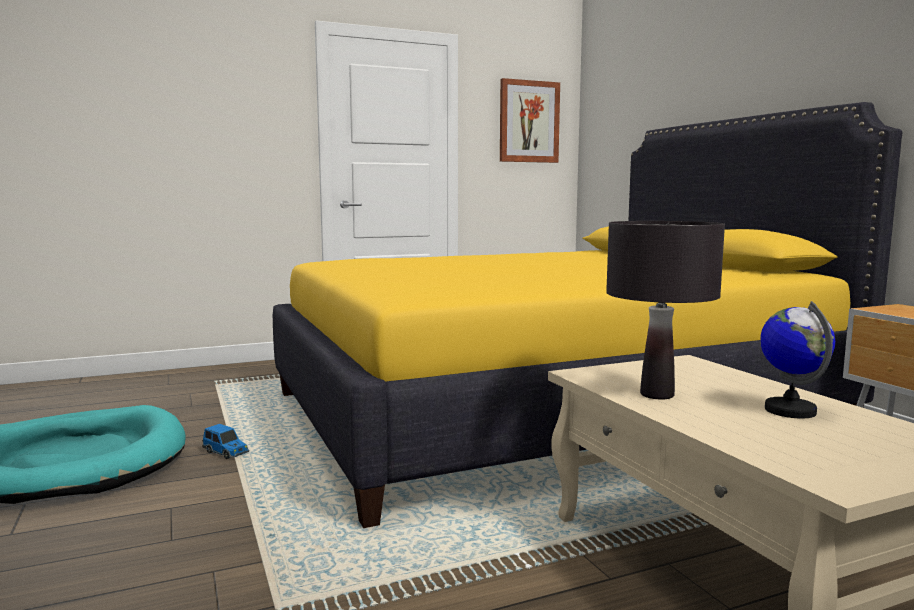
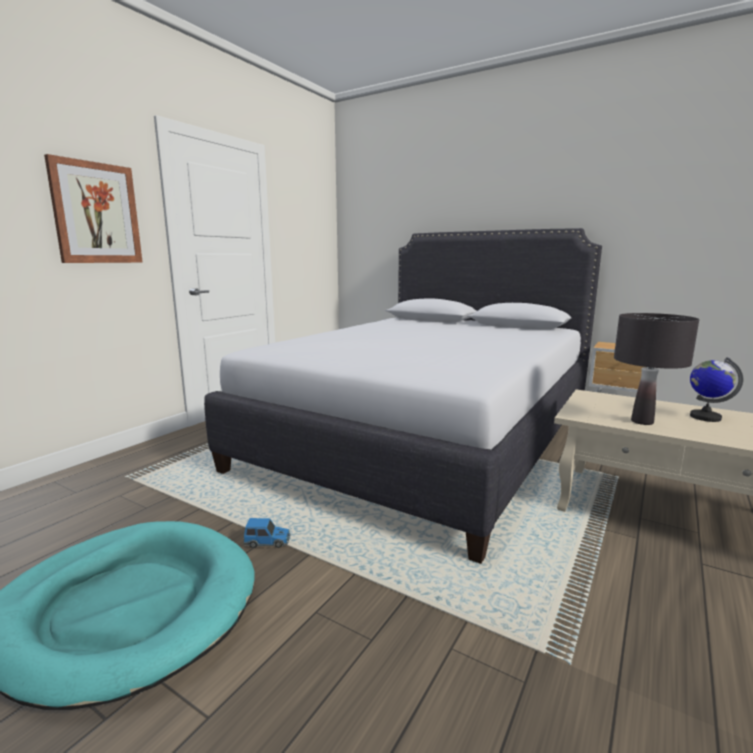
camera: 35 degrees left, 5 degrees up
yellow bed [273,102,903,528] -> white bed [204,228,602,564]
picture [500,78,560,163] -> picture moved to [44,154,143,263]

